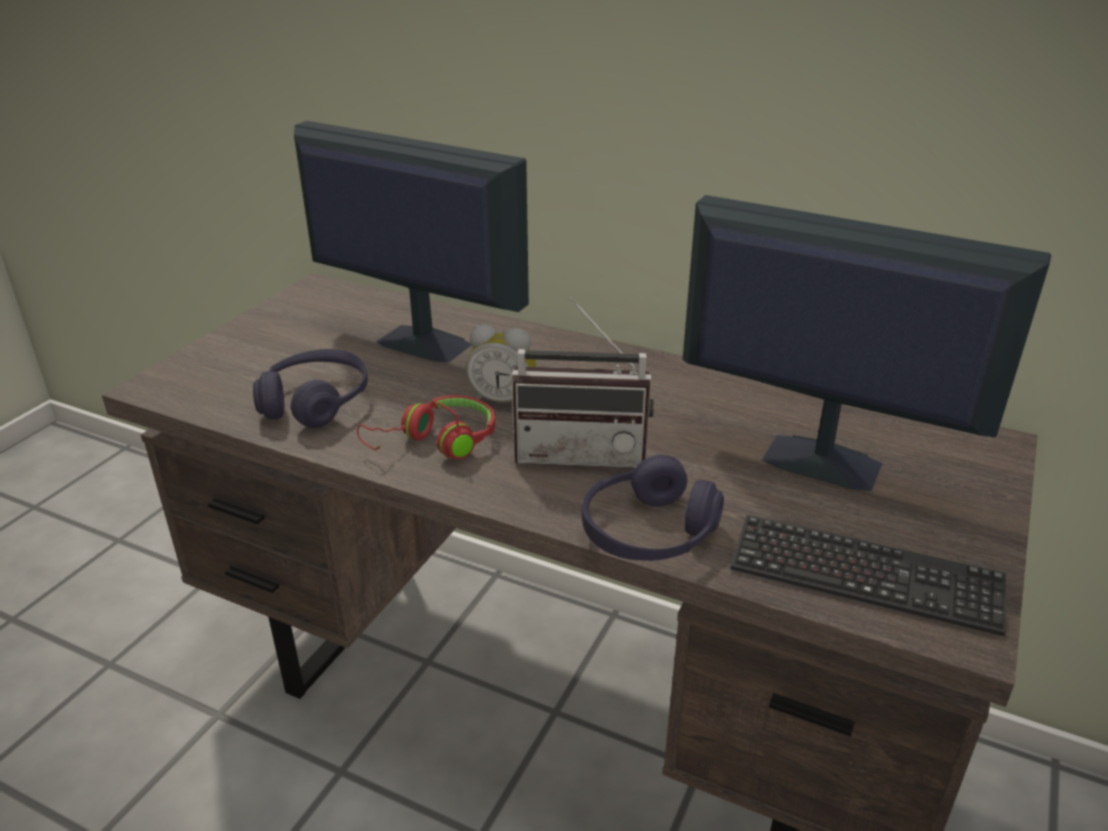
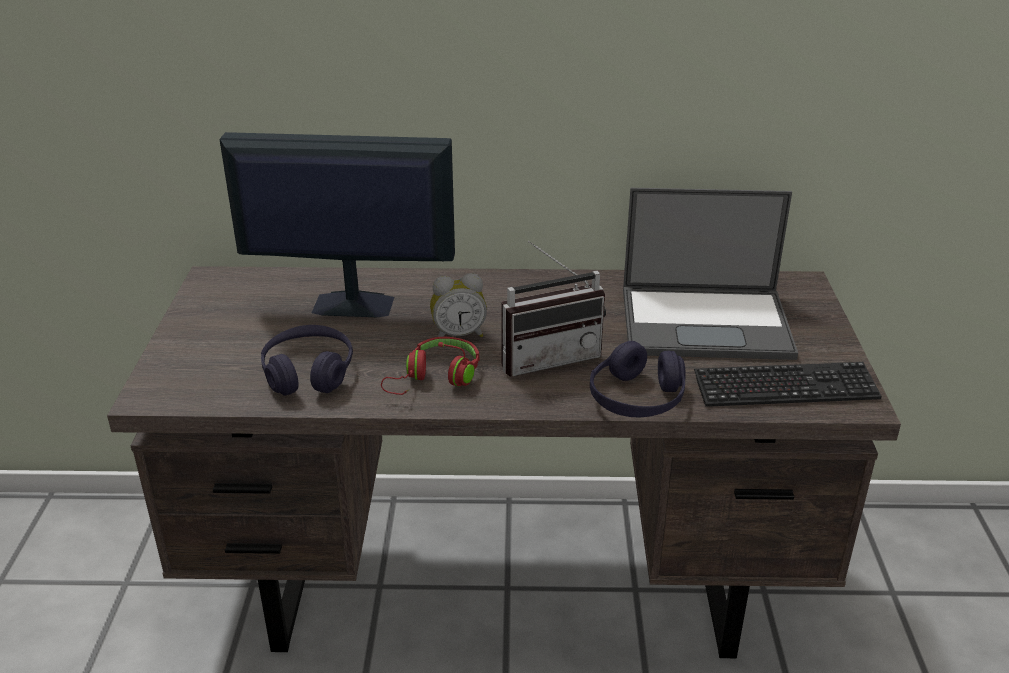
camera: 25 degrees left, 0 degrees up
monitor [683,195,1051,491] -> laptop [623,188,798,360]

